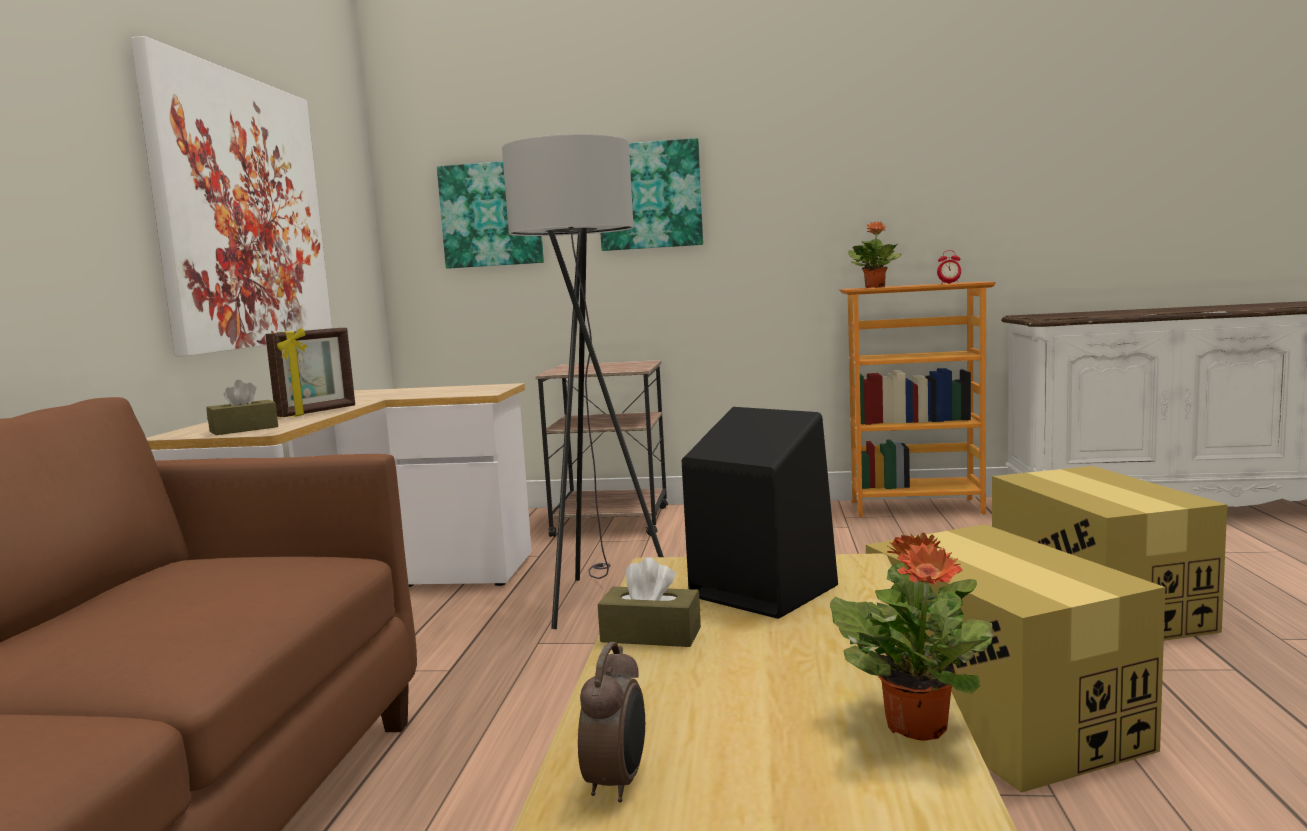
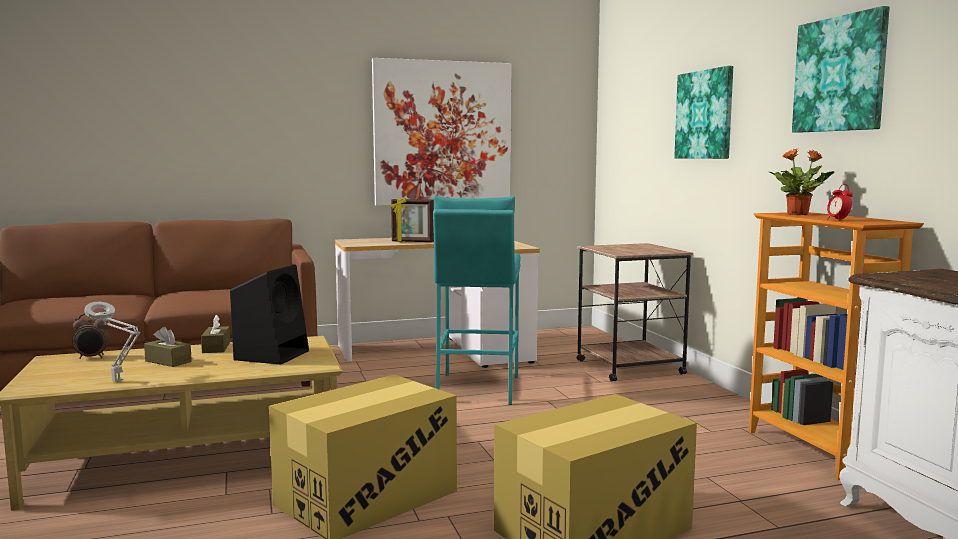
camera: 65 degrees right, 0 degrees up
brown tissue box [206,380,278,435] -> brown tissue box moved to [144,326,192,367]
picture [437,161,544,268] -> picture moved to [792,6,890,133]
grey floor lamp [502,134,664,629] -> turquoise stool [433,196,521,405]
potted plant [830,533,993,741] -> grey table lamp [84,302,140,382]

